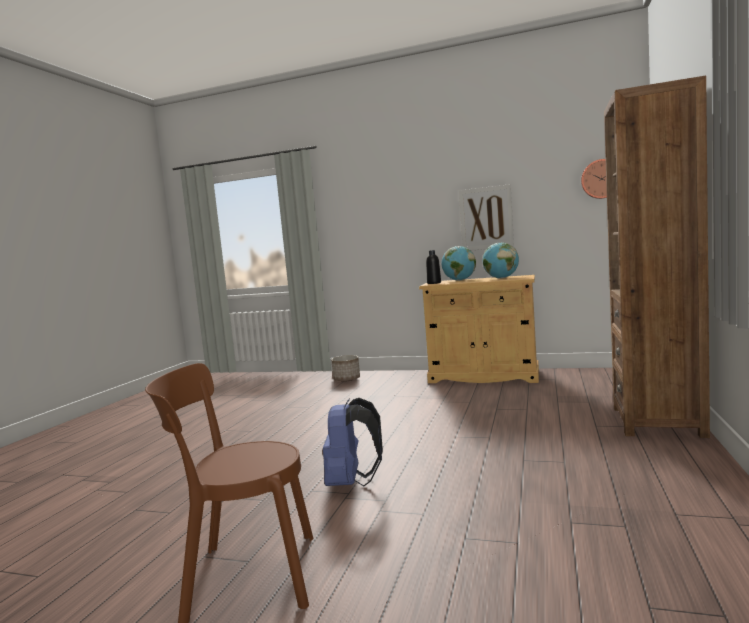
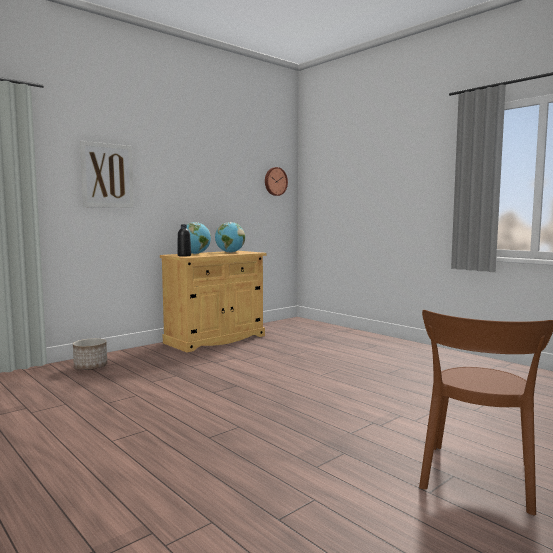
camera: 60 degrees left, 0 degrees up
blue backpack [323,398,383,486] -> none
picture [459,184,514,251] -> picture moved to [80,141,134,208]
brown bookcase [604,76,710,438] -> none

